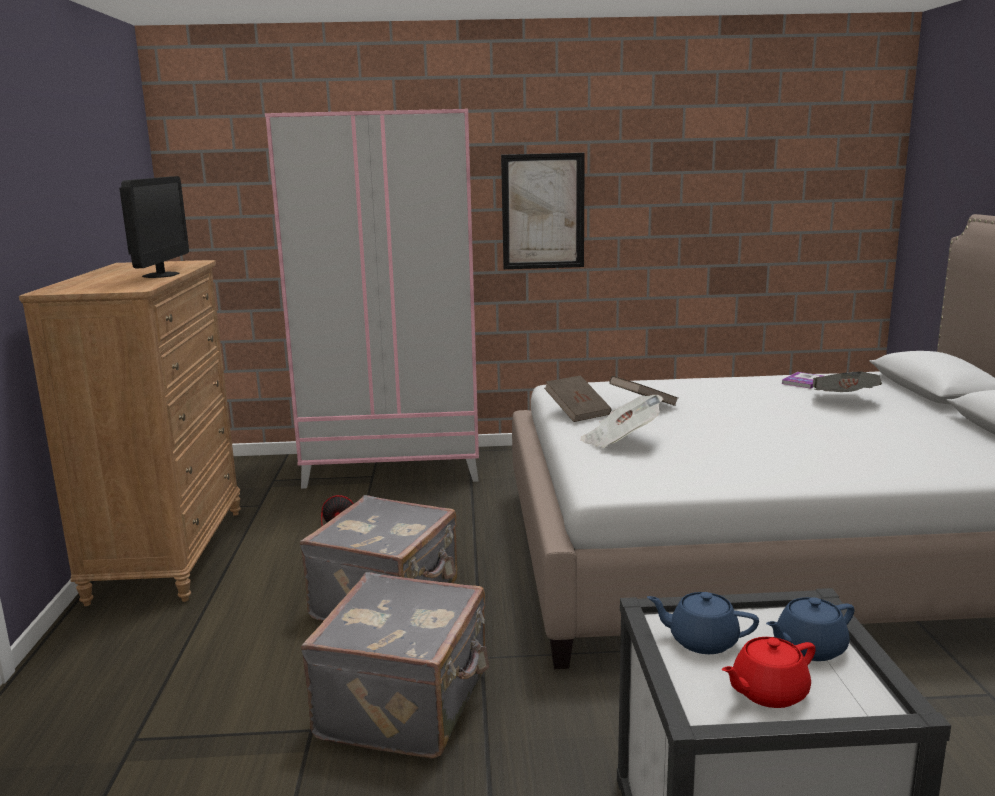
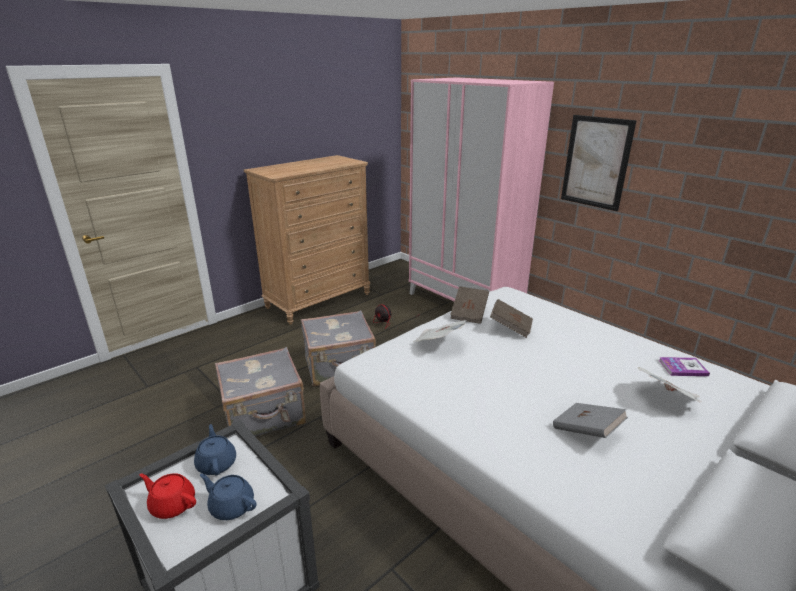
camera: 50 degrees right, 10 degrees up
monitor [119,176,189,278] -> none
none -> grey book [553,403,628,438]

